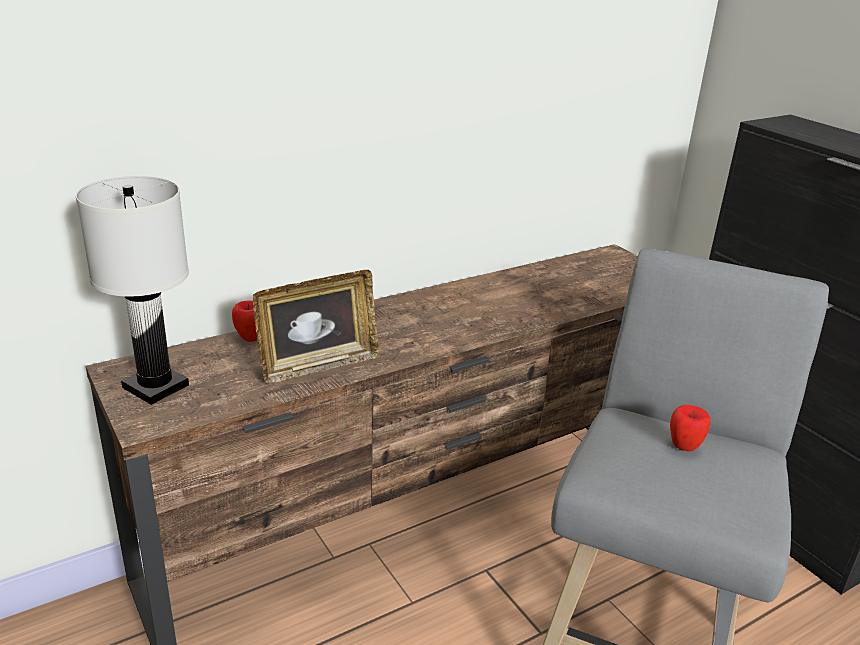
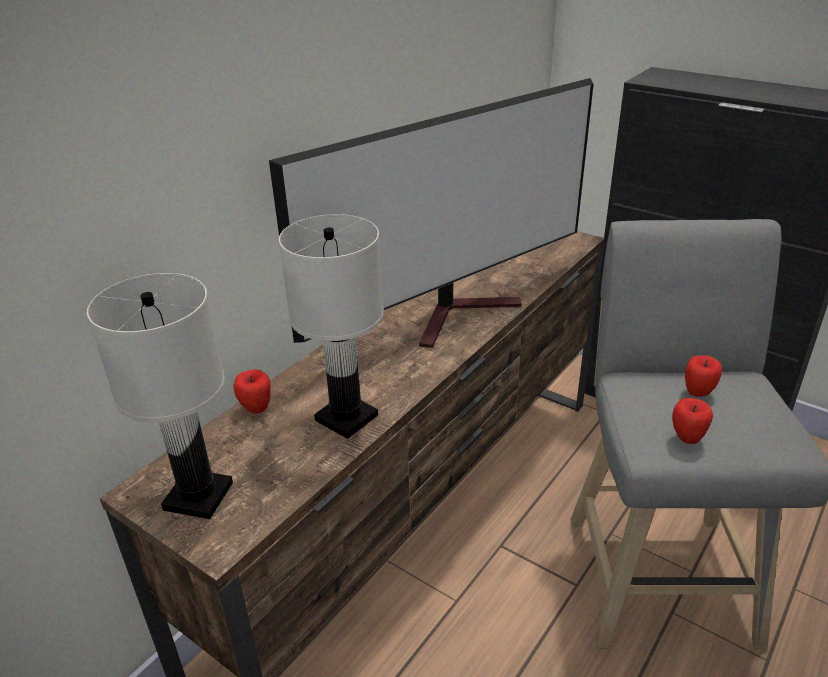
camera: 20 degrees left, 5 degrees up
picture frame [253,270,380,383] -> white table lamp [279,214,384,439]
none -> television [269,78,593,348]
none -> apple [672,398,713,444]

